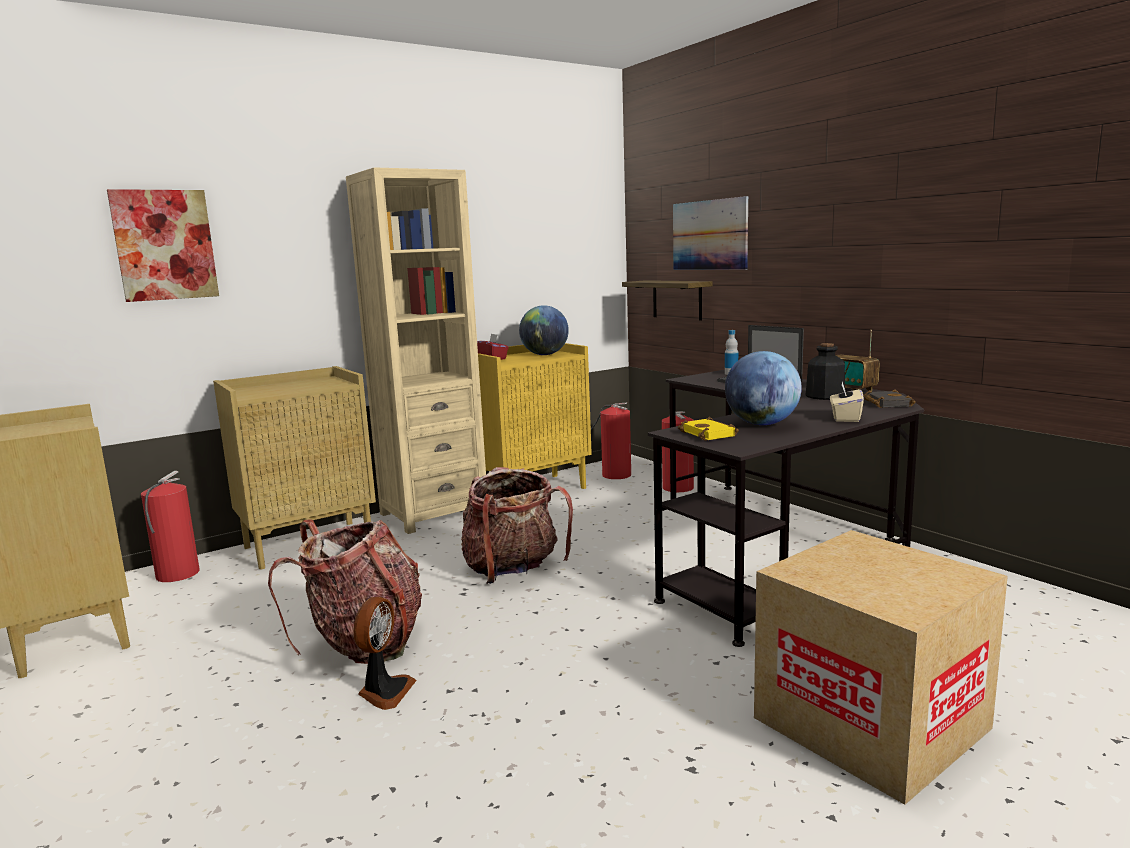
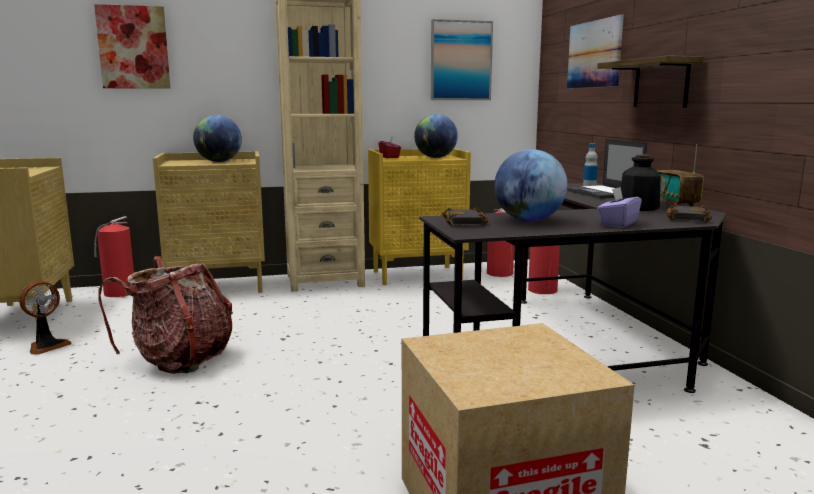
camera: 20 degrees right, 0 degrees up
fan [353,597,417,710] -> fan moved to [19,281,72,355]
backpack [461,467,573,584] -> none
shelf [622,280,712,321] -> shelf moved to [597,56,704,108]
yellow book [678,417,739,441] -> black book [442,208,488,226]
beige tissue box [830,382,864,422] -> purple tissue box [598,187,642,228]
none -> globe [193,115,242,162]
none -> picture [431,19,493,100]

